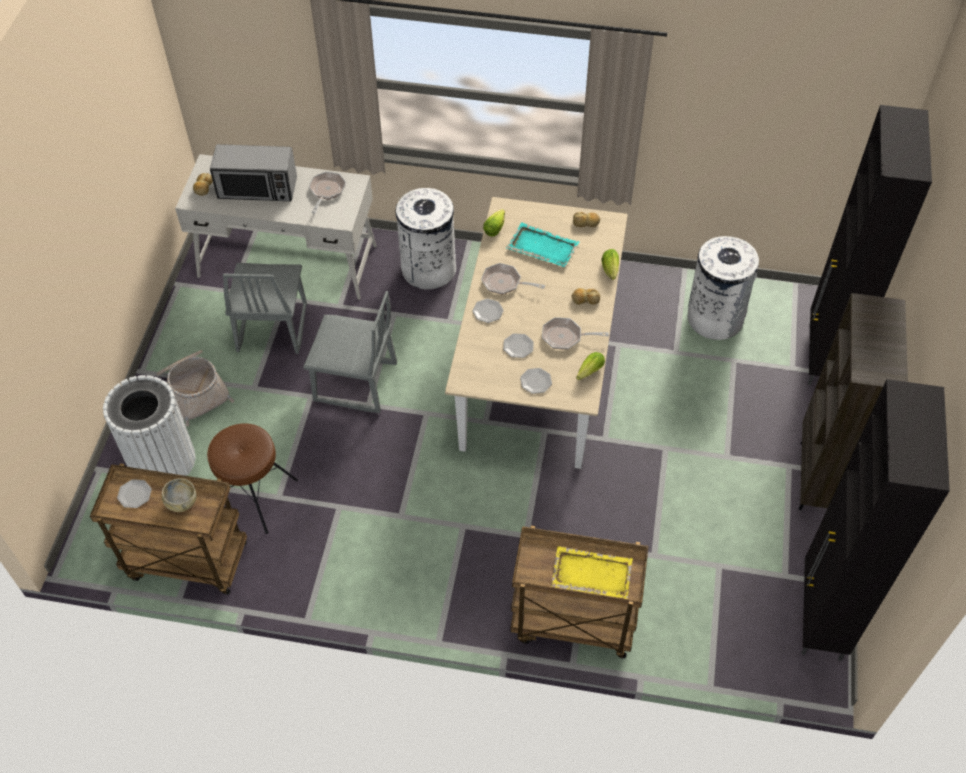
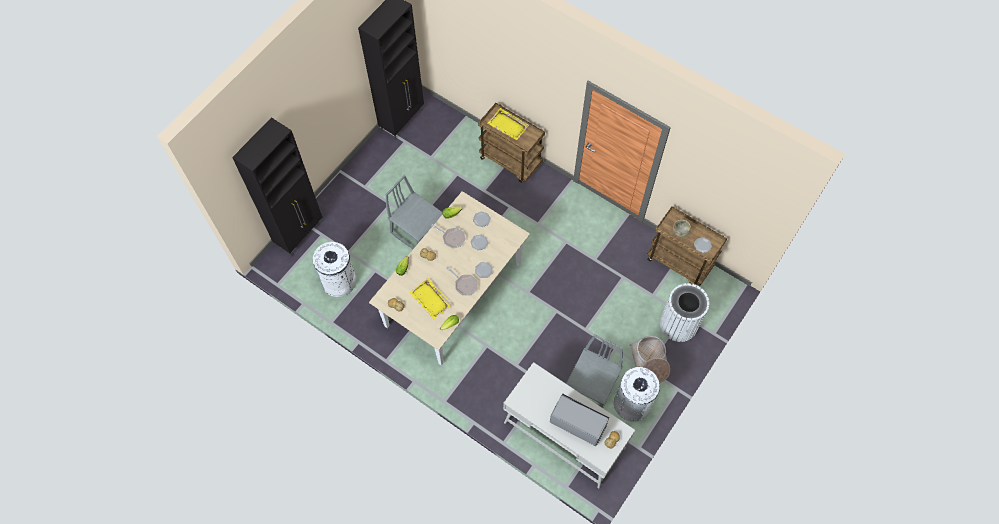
camera: 155 degrees left, 10 degrees up
brown stool [207,423,298,534] -> none
grey chair [303,291,397,413] -> grey chair moved to [385,175,443,249]
frying pan [309,172,346,213] -> none
white trash can [396,188,456,290] -> white trash can moved to [614,367,660,422]
turquoise tray [506,222,580,267] -> yellow tray [409,278,452,320]
brown bookcase [799,293,908,510] -> none

